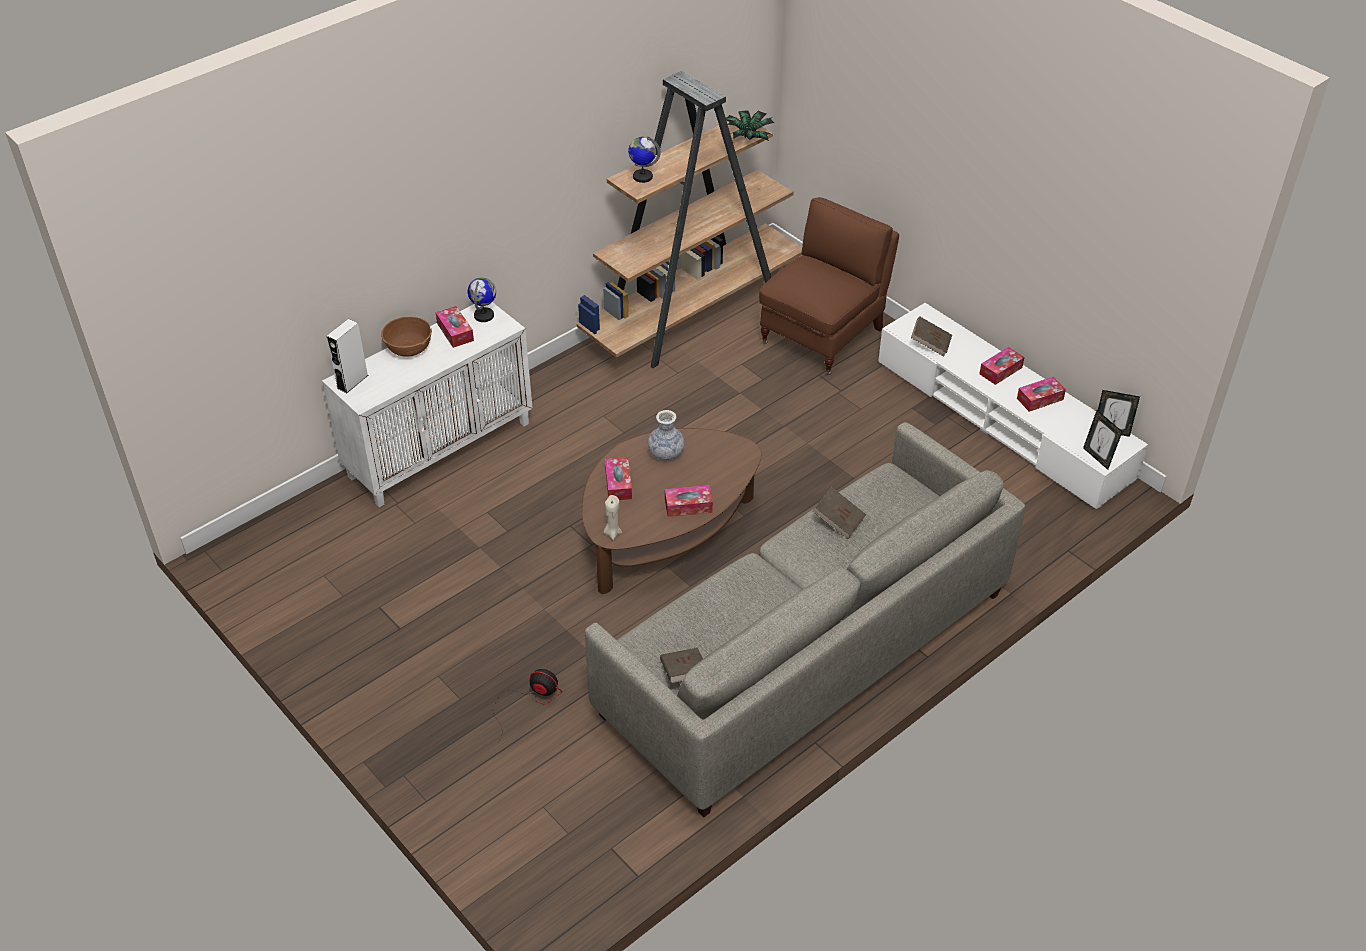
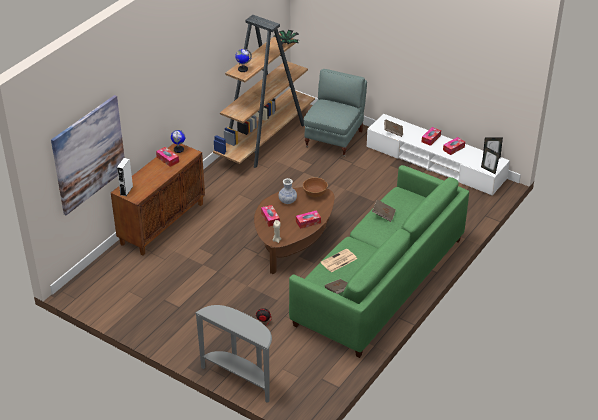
camera: 15 degrees left, 5 degrees down
white cabinet [322,302,533,507] -> brown cabinet [111,143,205,255]
brown bowl [381,316,432,357] -> brown bowl moved to [303,177,328,197]
grey sofa [585,422,1026,817] -> green sofa [289,165,469,358]
brown armchair [759,197,899,375] -> grey armchair [304,69,367,157]
none -> picture [51,95,125,215]
none -> grey console table [195,305,272,403]
none -> newspaper [321,248,357,272]

